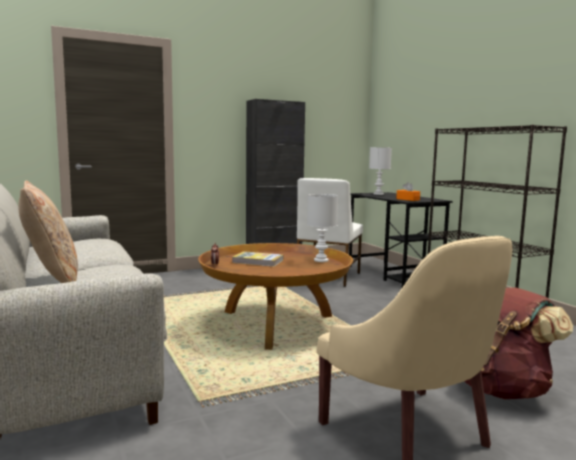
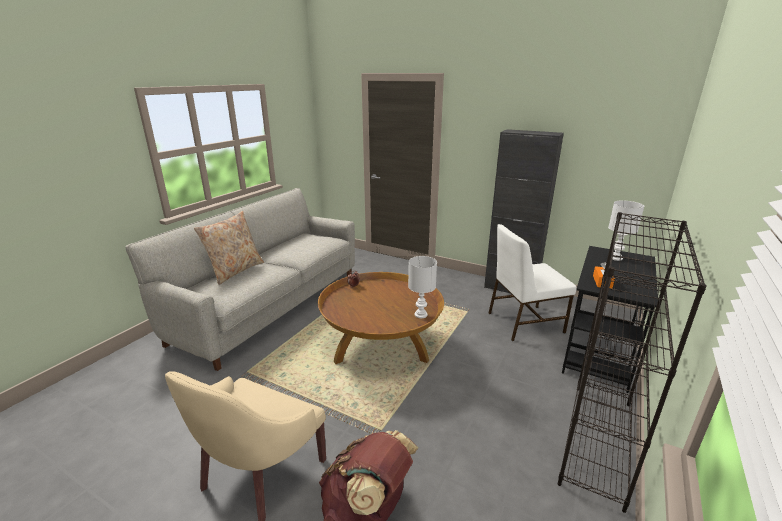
camera: 55 degrees right, 15 degrees up
book [232,251,283,267] -> none

